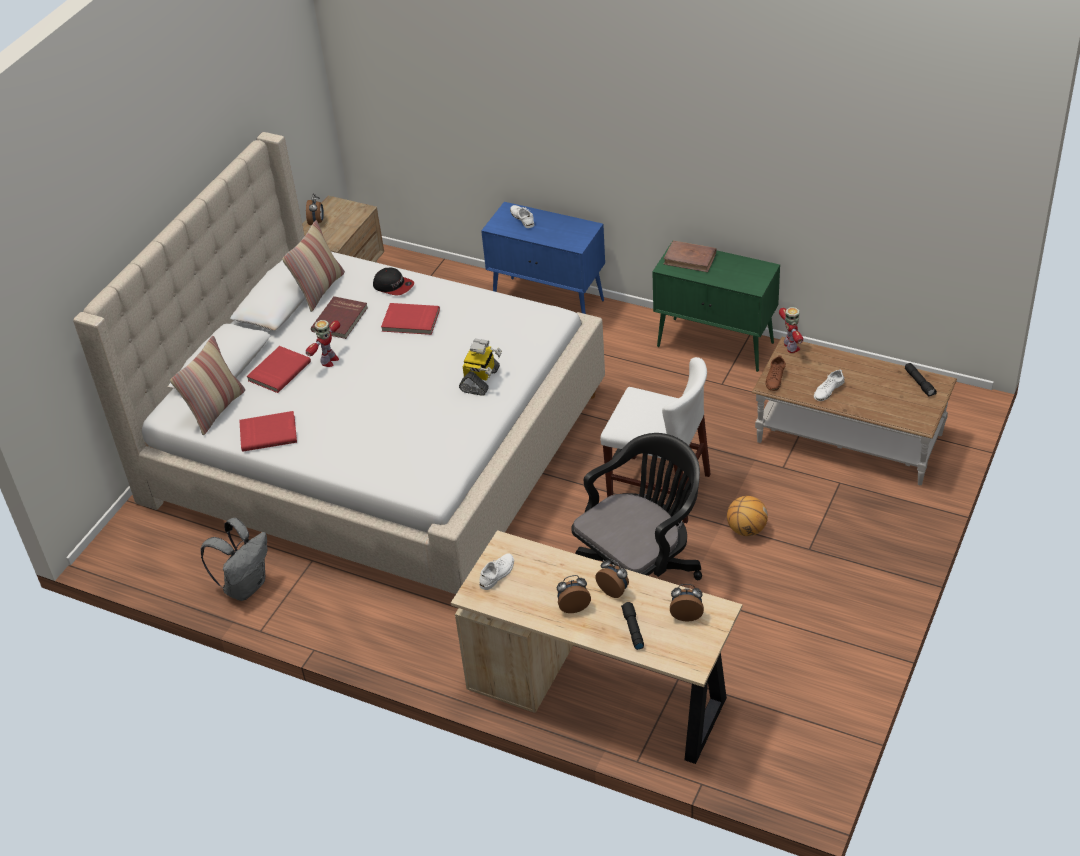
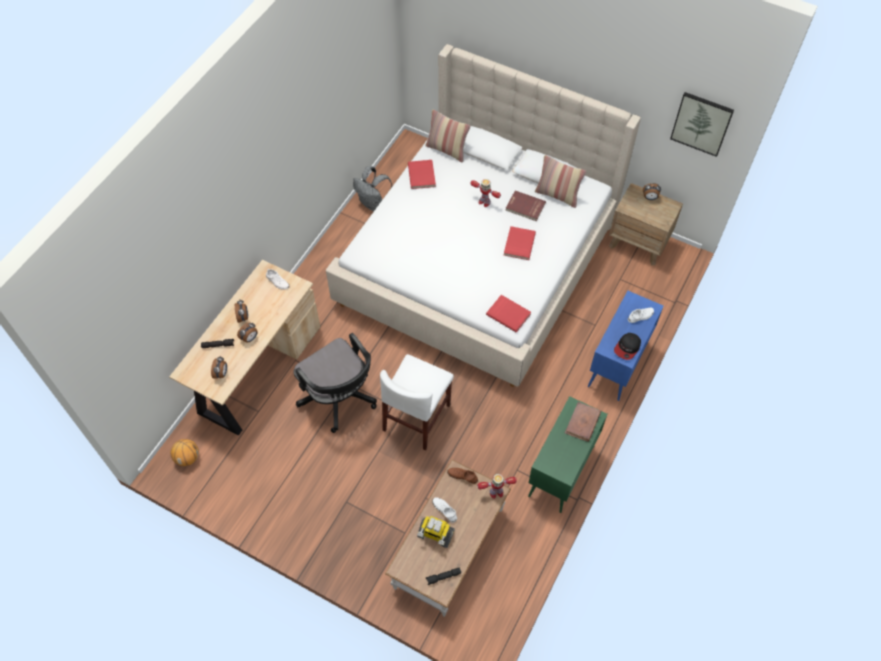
camera: 90 degrees right, 15 degrees up
red book [247,346,311,393] -> red book moved to [486,295,531,333]
cap [373,268,414,295] -> cap moved to [614,333,641,360]
toy robot [459,338,502,396] -> toy robot moved to [417,516,455,548]
basketball [727,496,768,536] -> basketball moved to [171,439,199,466]
none -> picture [670,92,734,157]

